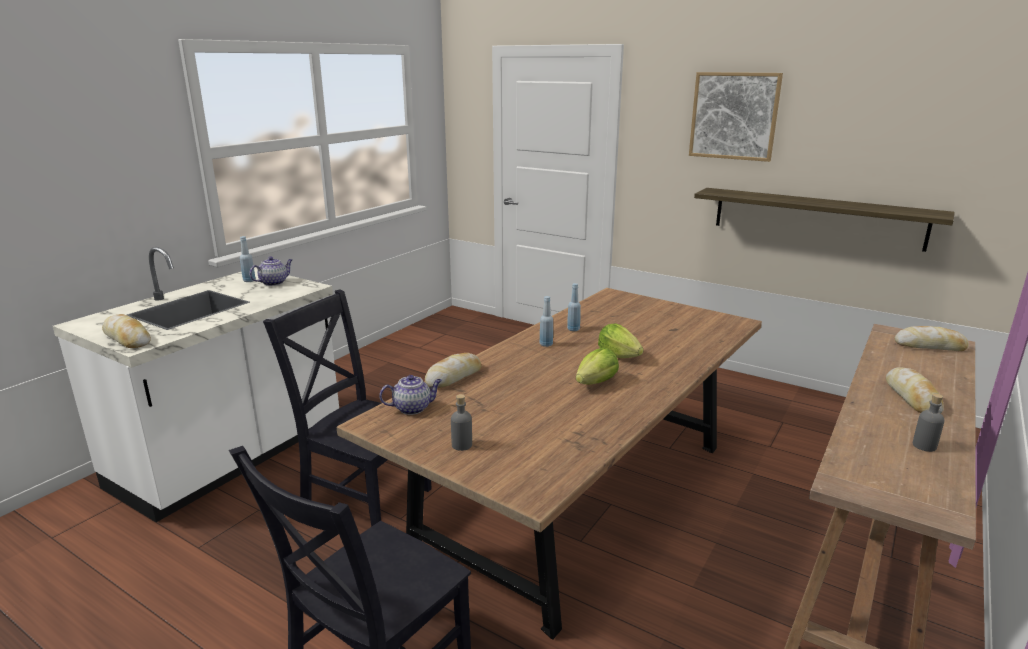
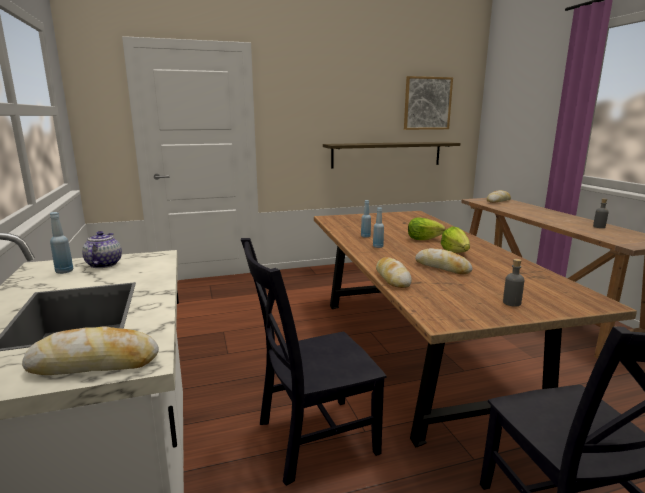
camera: 50 degrees left, 5 degrees down
teapot [379,375,442,415] -> none
picture [689,72,783,162] -> picture moved to [404,76,453,130]
bread [886,367,944,413] -> bread moved to [415,248,473,275]

